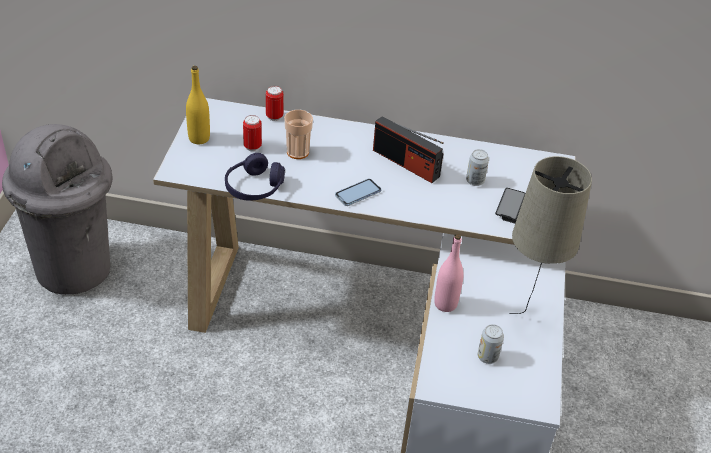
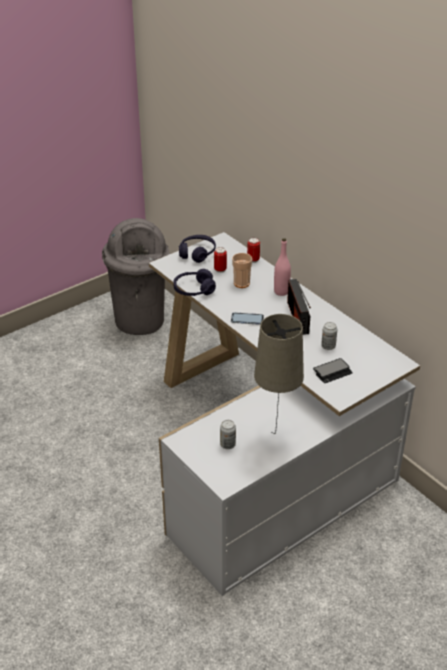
camera: 45 degrees right, 5 degrees down
yellow bottle [186,66,210,144] -> purple headphones [179,235,216,263]
pink bottle [434,234,464,312] -> pink bottle moved to [274,238,291,296]

